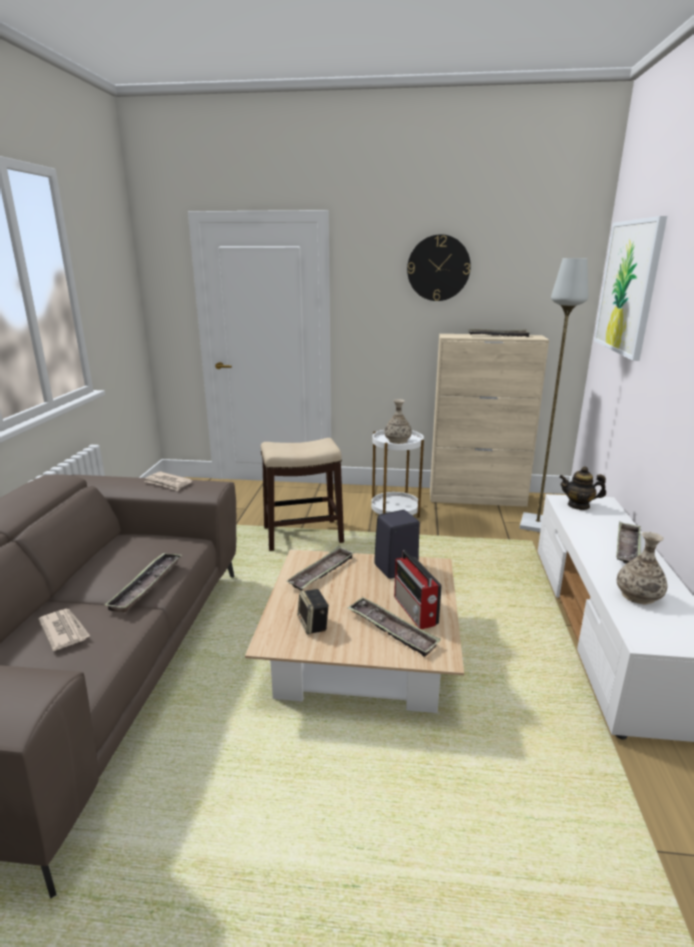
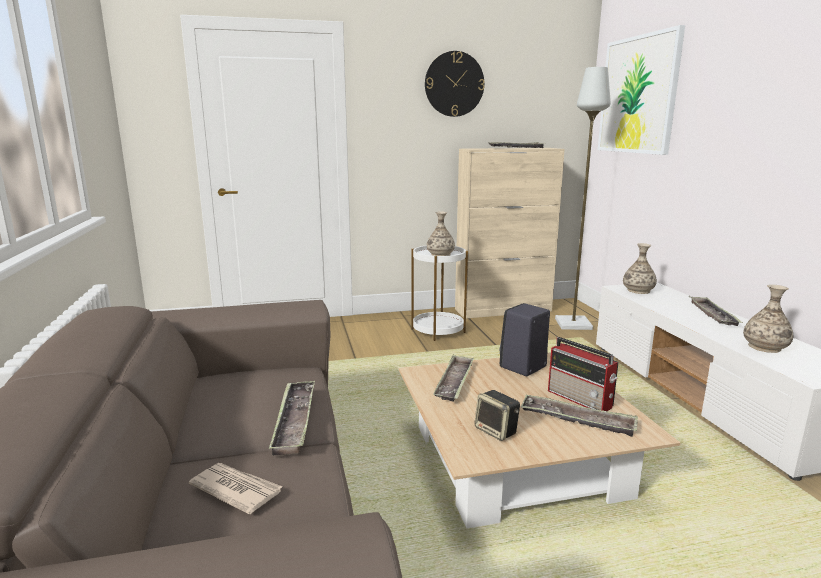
camera: 20 degrees left, 5 degrees down
newspaper [144,472,192,491] -> none
stool [261,438,344,551] -> none
teapot [559,466,606,510] -> vase [623,243,657,294]

